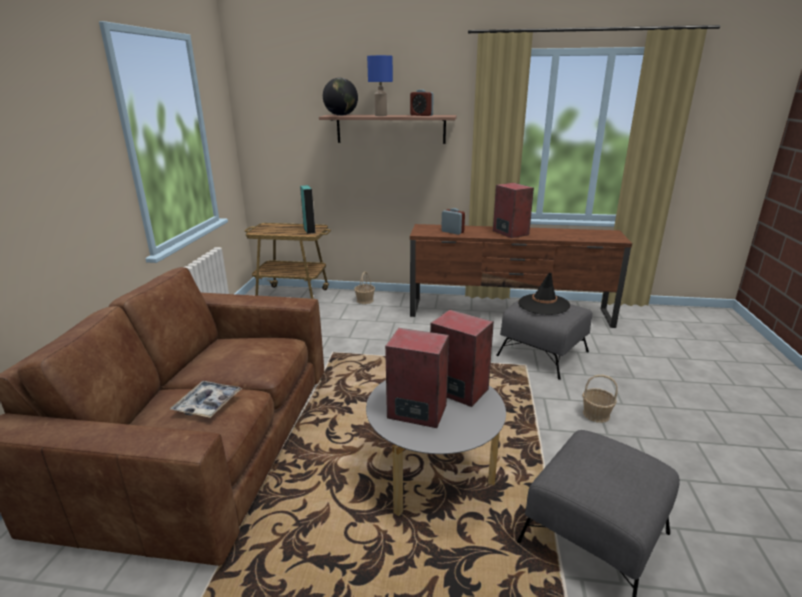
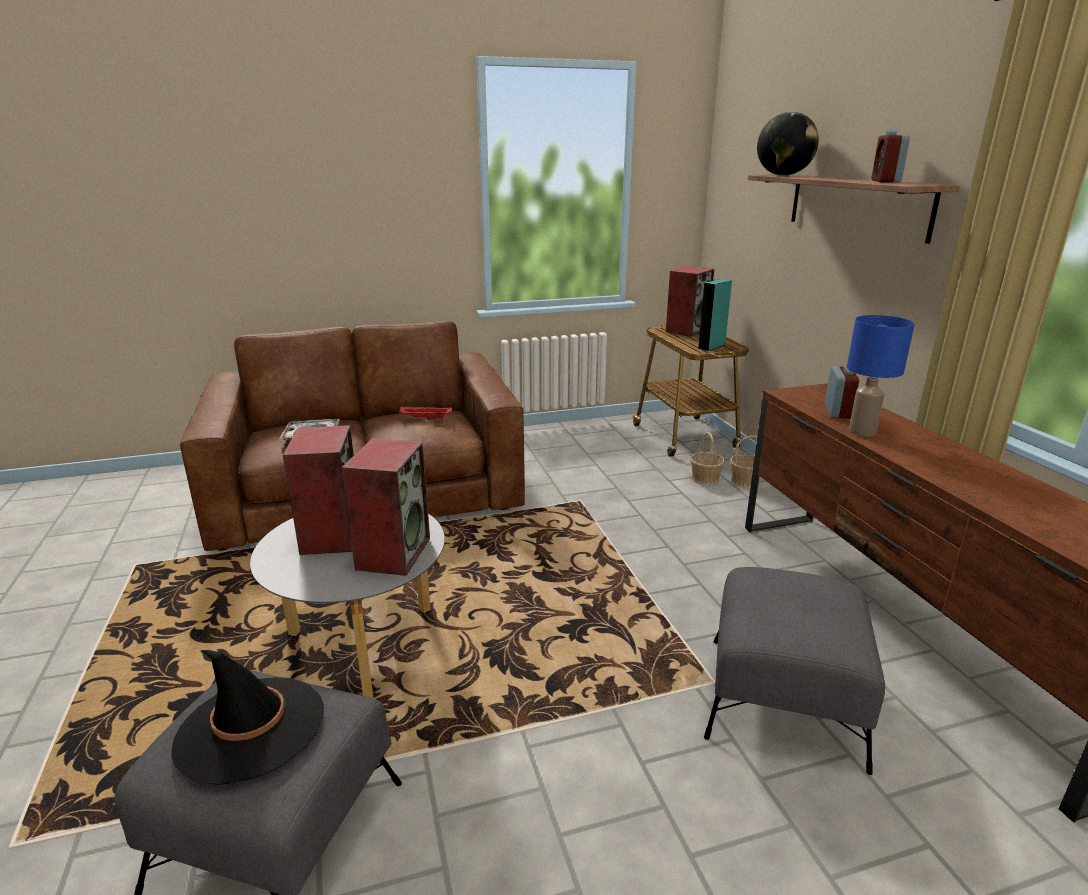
camera: 65 degrees right, 0 degrees up
blue table lamp [367,55,393,116] -> blue table lamp moved to [847,315,915,437]
speaker [493,183,534,238] -> speaker moved to [666,266,714,337]
black hat [518,273,570,315] -> black hat moved to [172,649,324,785]
basket [582,375,617,423] -> basket moved to [690,432,725,485]
none -> red tray [399,406,452,420]

